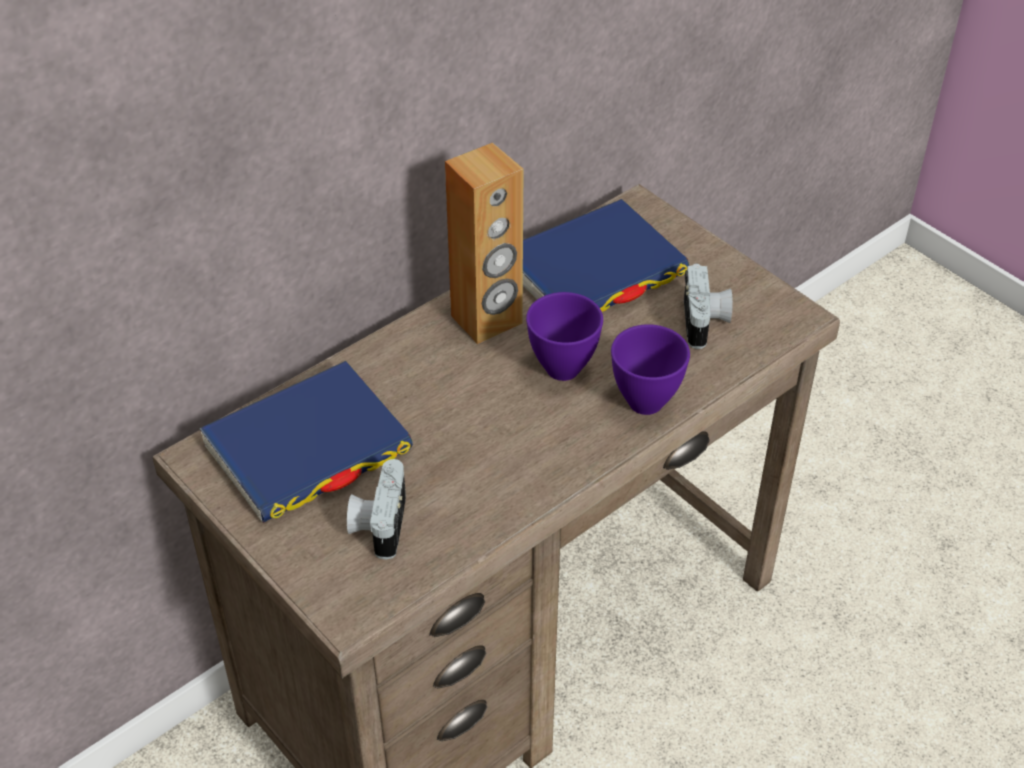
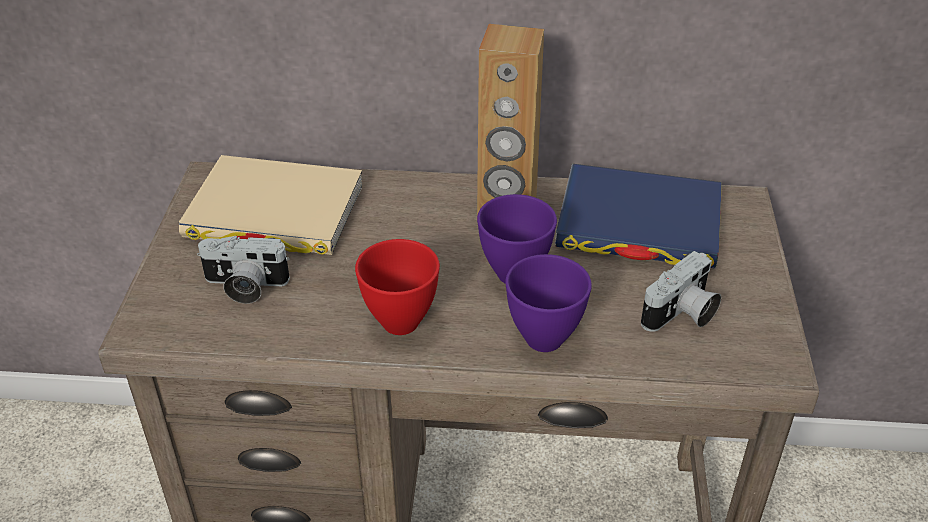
camera: 45 degrees right, 5 degrees down
blue book [199,361,413,523] -> beige book [179,155,362,255]
camera [347,459,406,560] -> camera turned 135 degrees counterclockwise [197,236,290,304]
none -> red bowl [355,239,440,335]

